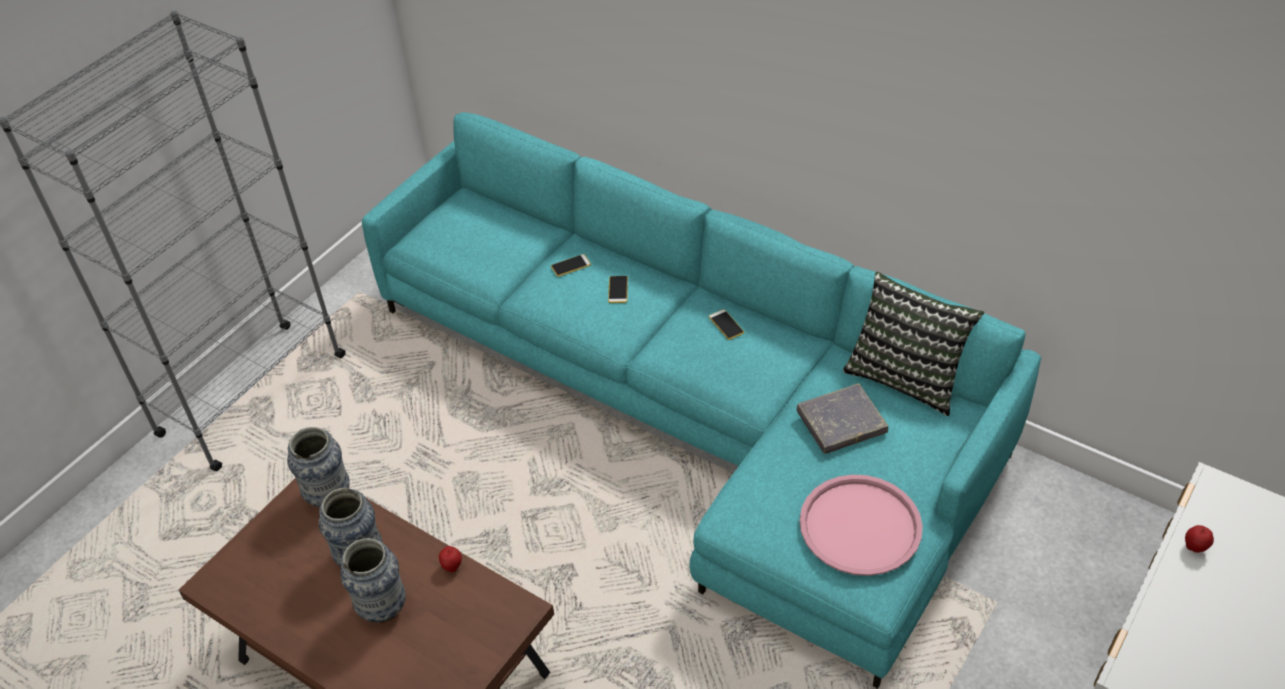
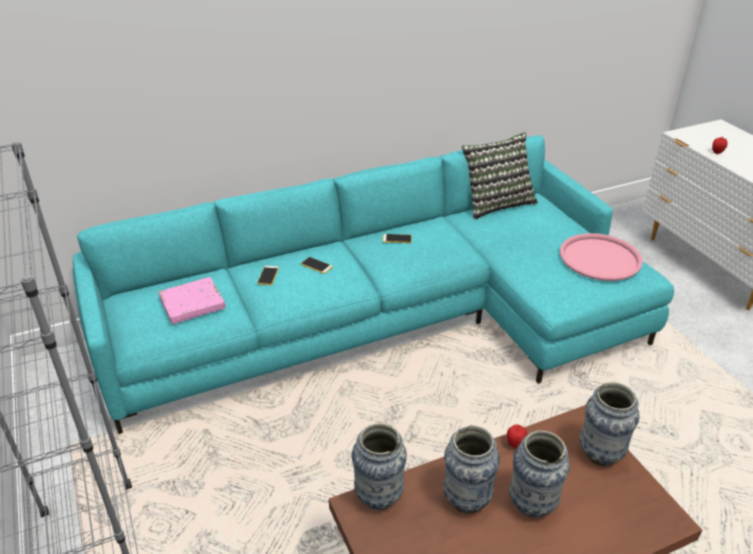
camera: 60 degrees left, 10 degrees down
grey book [797,383,889,454] -> none
none -> pink book [158,277,226,324]
none -> vase [580,382,640,466]

